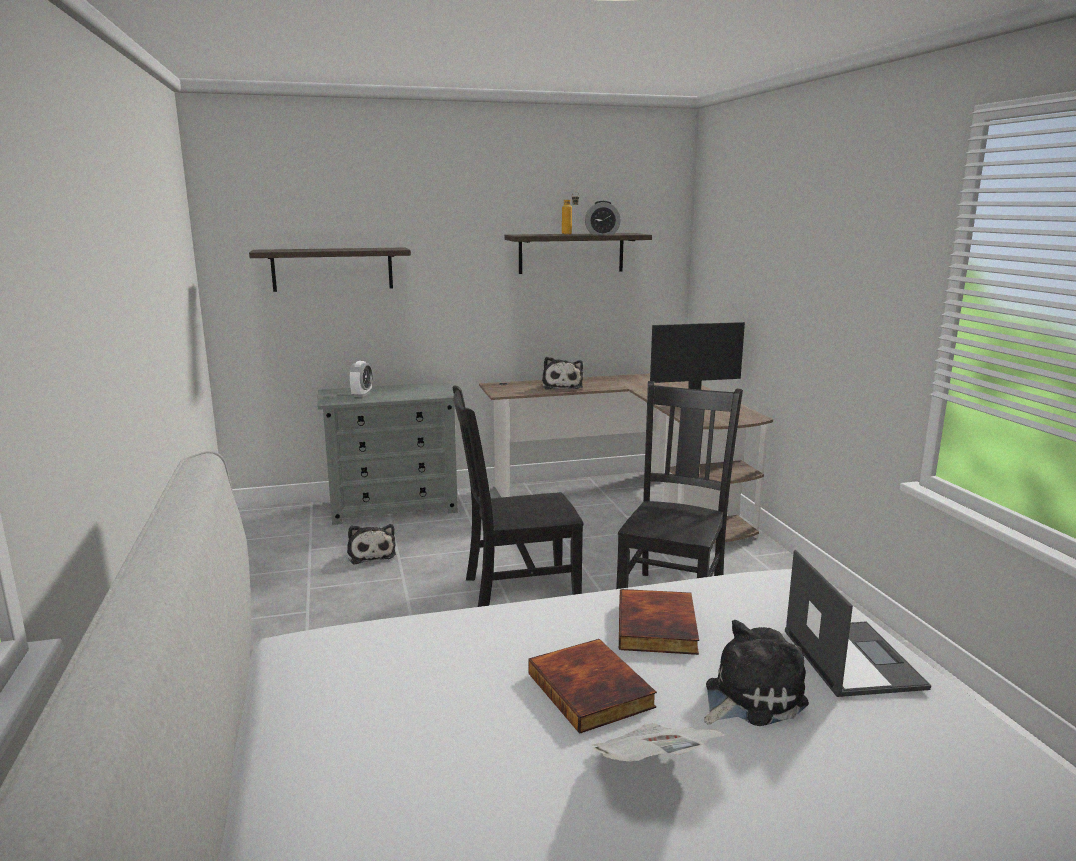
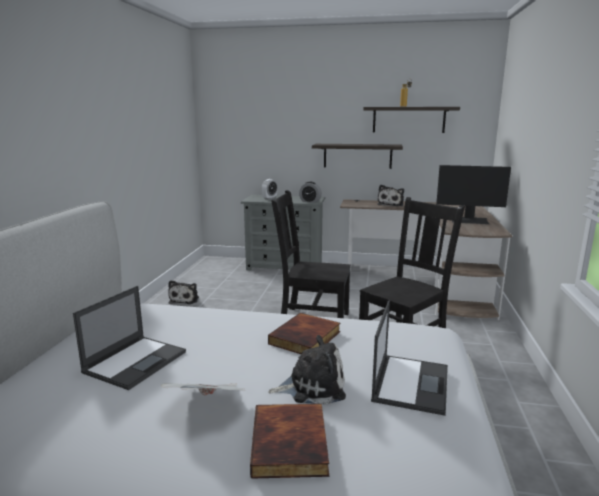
camera: 25 degrees right, 0 degrees up
shelf [249,247,411,292] -> shelf moved to [312,144,403,169]
plush toy [347,524,396,565] -> plush toy moved to [168,280,199,304]
book [528,639,657,734] -> book moved to [250,404,329,479]
alarm clock [585,201,621,234] -> alarm clock moved to [299,182,322,203]
none -> laptop [73,286,186,390]

